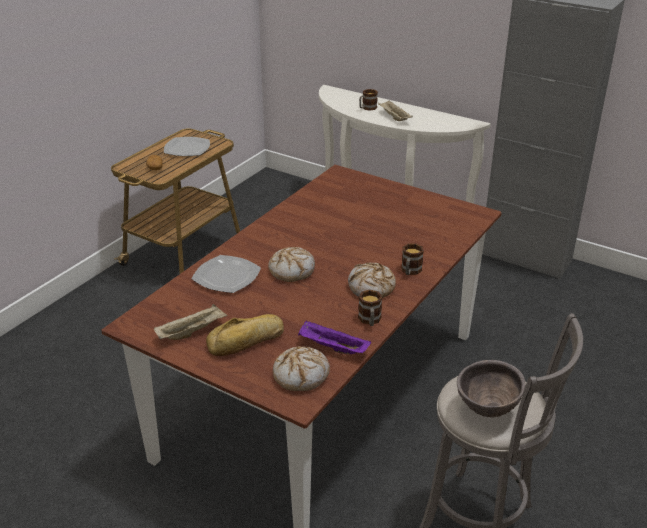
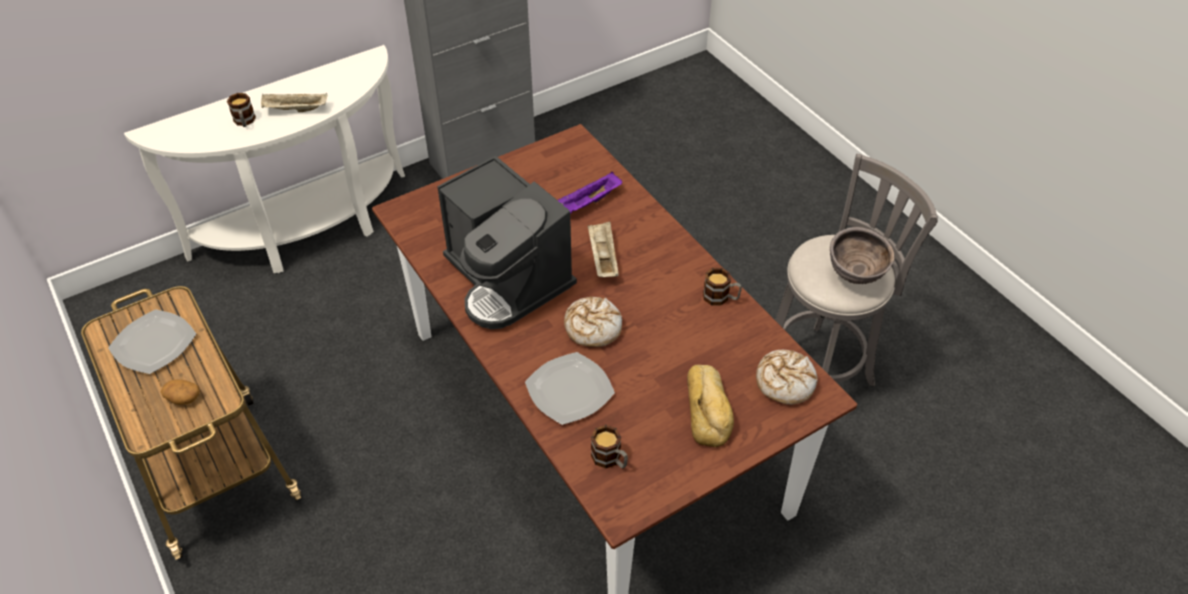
camera: 65 degrees left, 15 degrees up
beige tray [154,304,227,340] -> beige tray moved to [588,222,619,277]
purple tray [298,320,371,354] -> purple tray moved to [558,172,622,213]
bread [348,262,396,298] -> none
mug [401,243,424,275] -> mug moved to [591,425,628,468]
none -> coffee machine [437,156,577,329]

